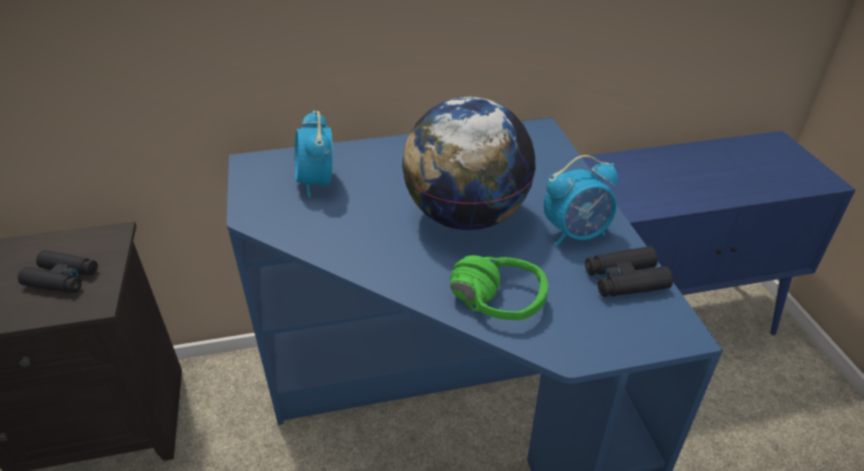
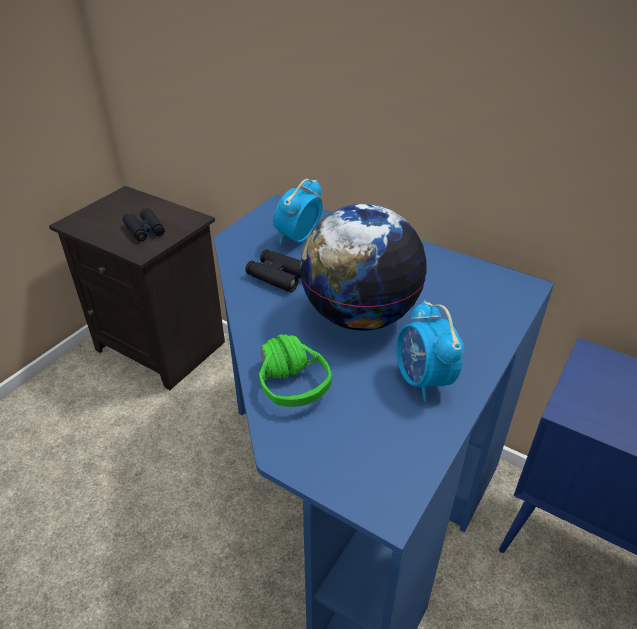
camera: 45 degrees right, 0 degrees up
alarm clock [544,155,618,247] -> alarm clock turned 45 degrees clockwise [396,300,465,402]
black binoculars [585,246,673,297] -> black binoculars moved to [245,249,301,293]

